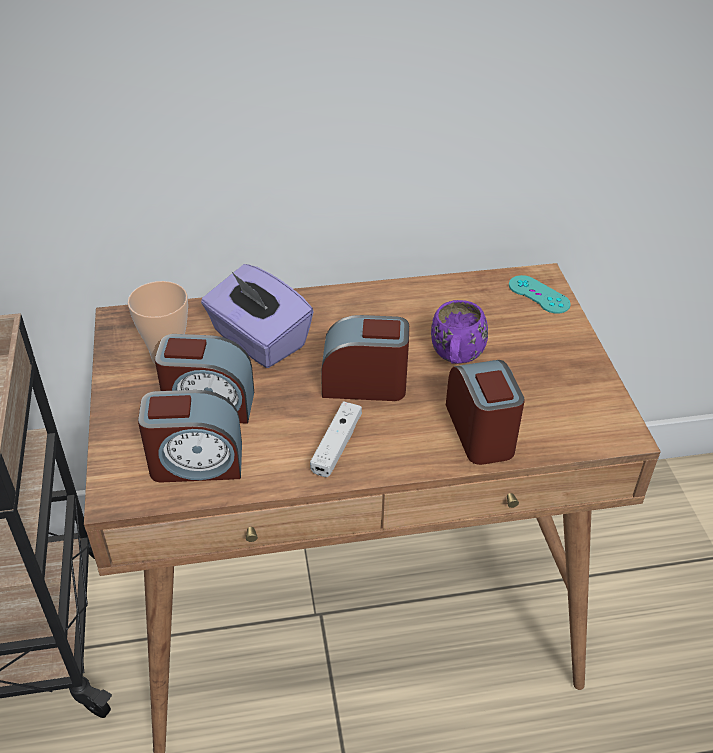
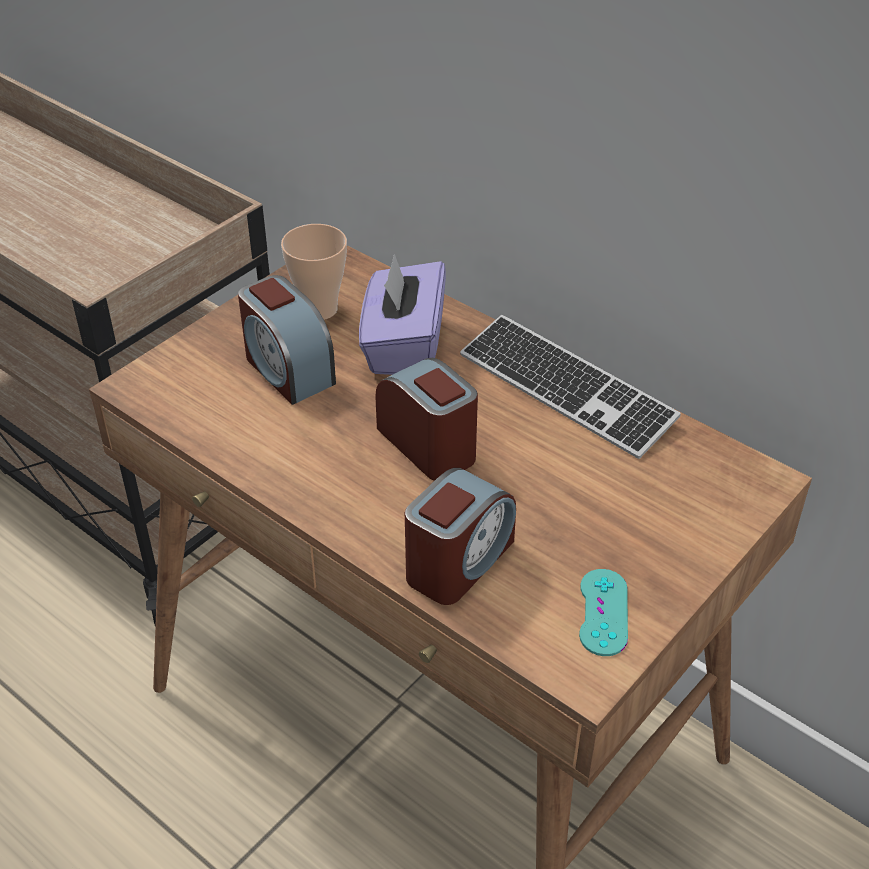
camera: 50 degrees right, 0 degrees up
alarm clock [138,390,242,482] -> none
white game controller [310,401,362,477] -> none
purple mug [431,300,488,364] -> none
turquoise game controller [509,275,571,314] -> turquoise game controller moved to [579,569,628,656]
none -> keyboard [460,315,680,459]

